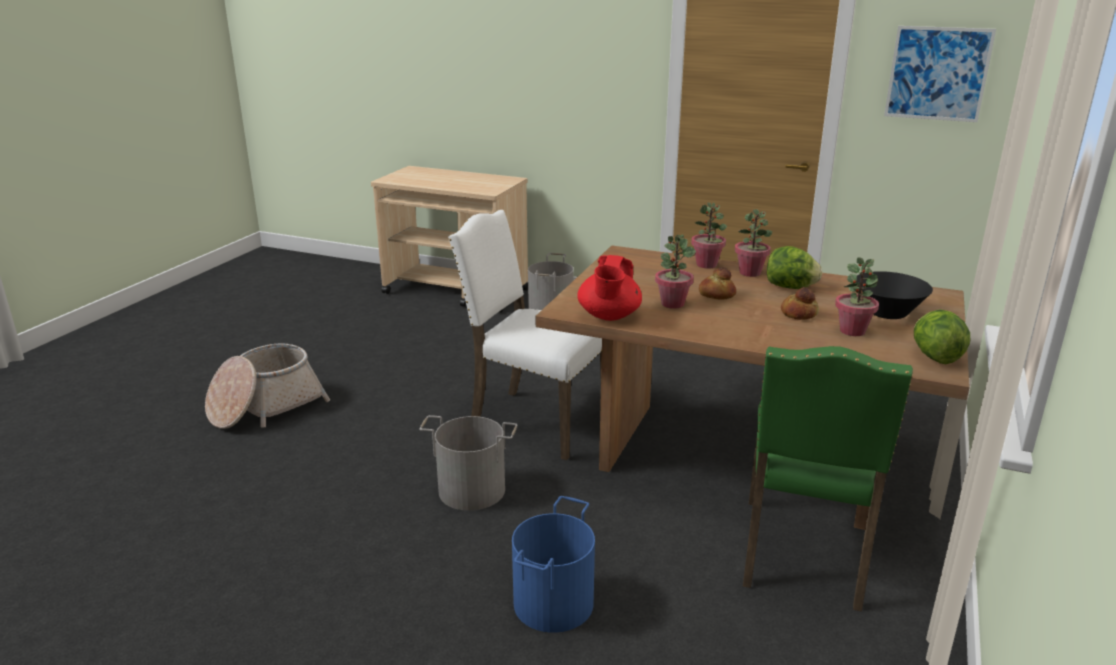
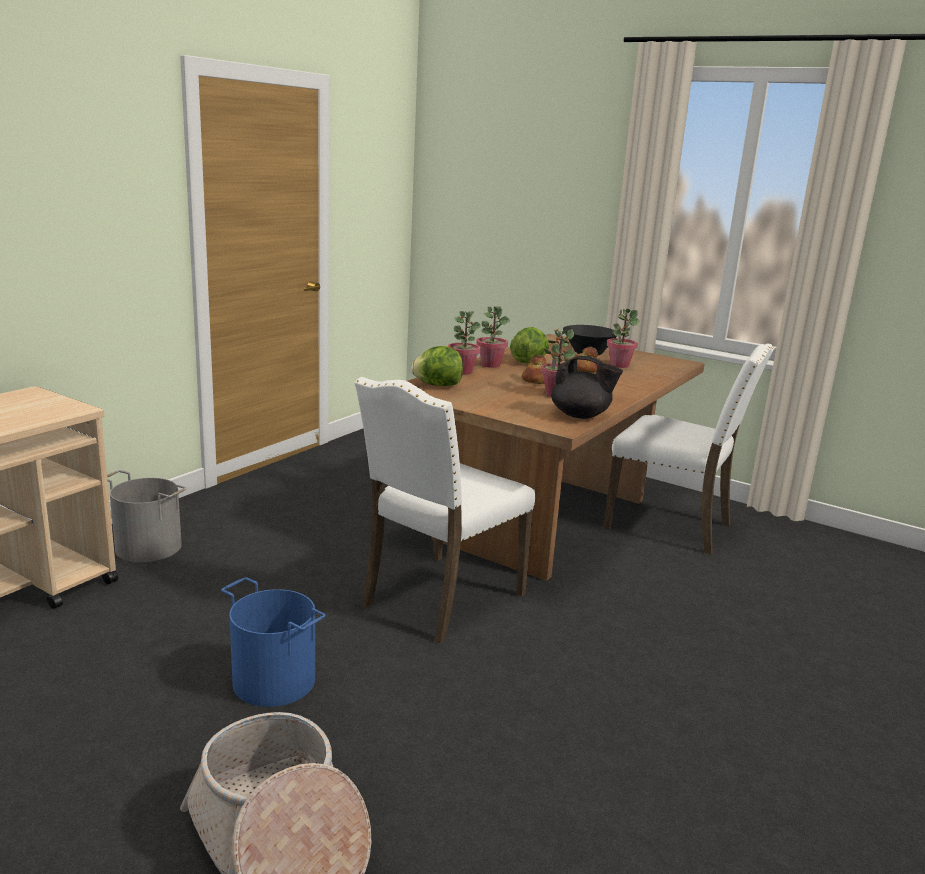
camera: 80 degrees left, 5 degrees down
grey bucket [419,415,517,511] -> none
blue bucket [512,496,595,633] -> blue bucket moved to [221,577,326,707]
red teapot [577,255,642,321] -> black teapot [551,356,623,419]
green chair [743,346,913,612] -> white chair [603,343,775,555]
picture [884,26,996,122] -> none
lettuce [914,309,970,364] -> lettuce moved to [411,346,463,386]

